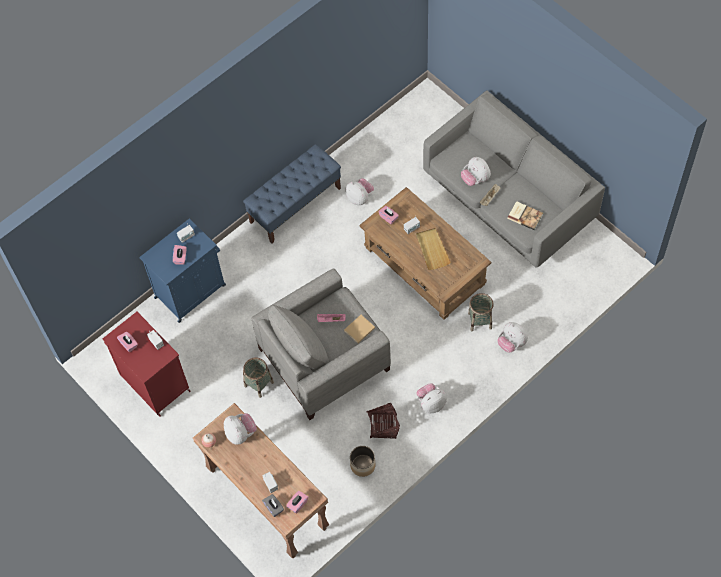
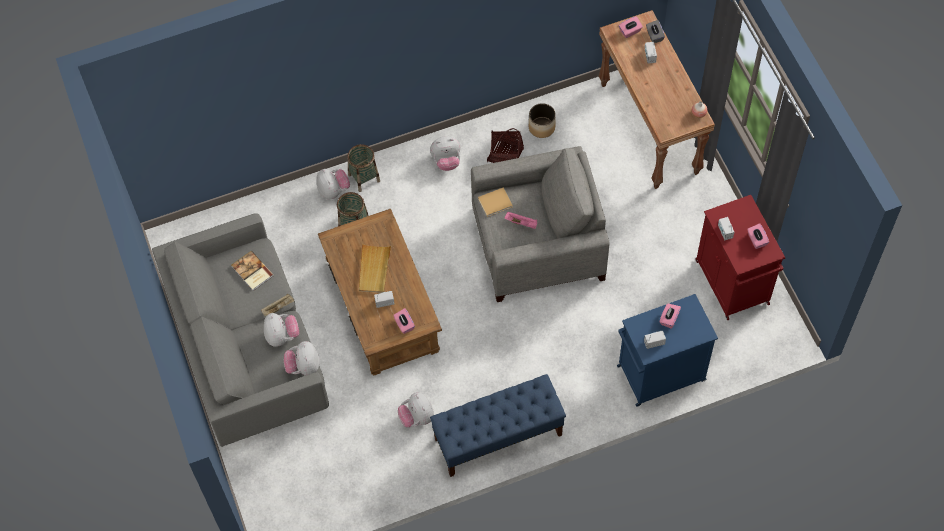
camera: 160 degrees left, 0 degrees up
plush toy [224,413,257,445] -> plush toy moved to [284,341,320,375]
basket [243,357,274,398] -> basket moved to [347,144,380,192]

